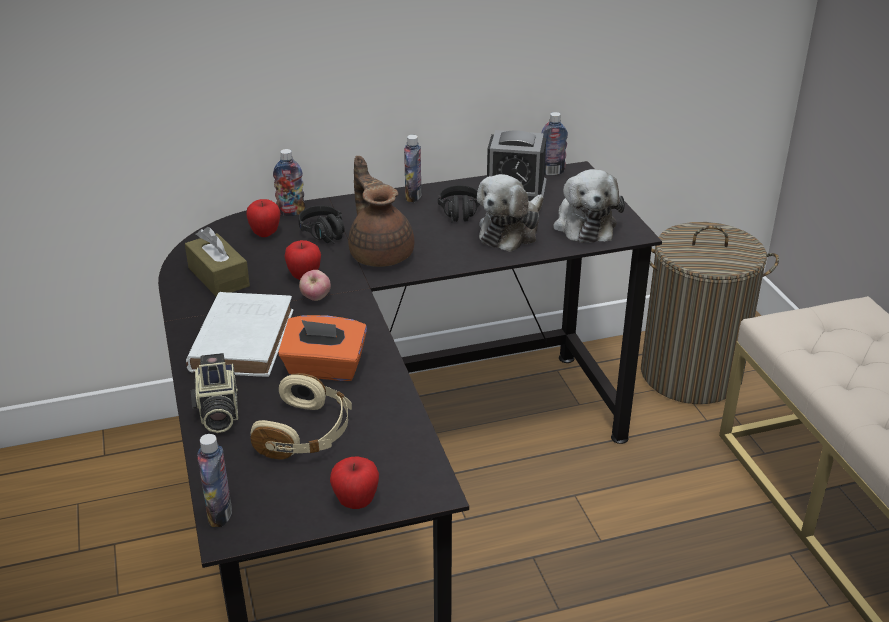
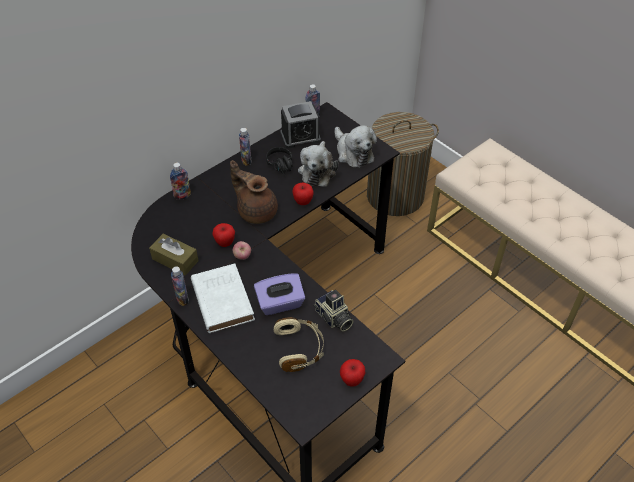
camera: 25 degrees left, 15 degrees up
camera [191,353,238,433] -> camera moved to [313,289,354,332]
bottle [197,434,232,527] -> bottle moved to [171,266,189,306]
apple [246,199,281,237] -> apple moved to [292,182,314,205]
orange tissue box [278,315,367,381] -> purple tissue box [254,274,305,315]
black headphones [298,206,345,244] -> none

